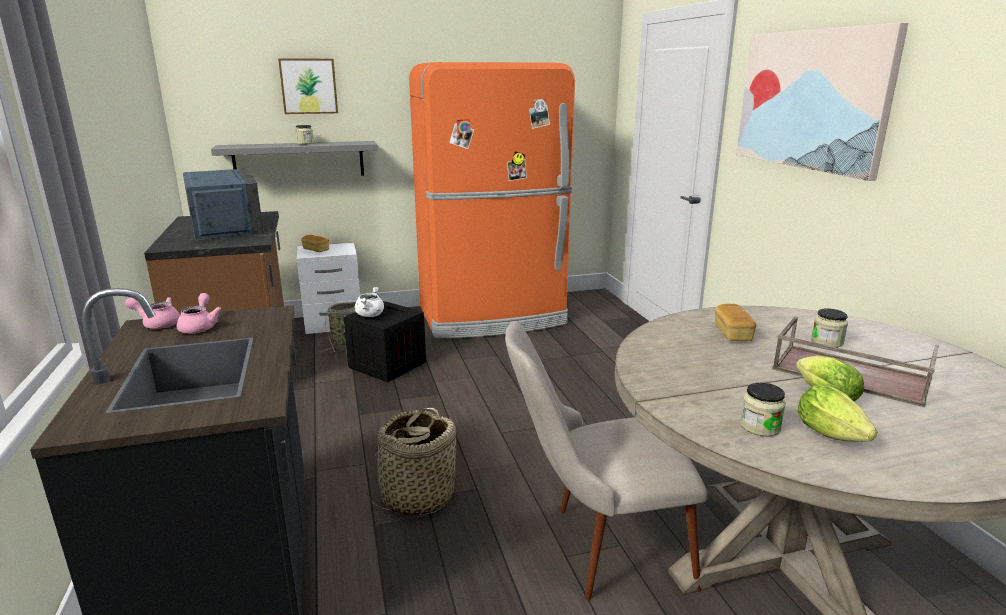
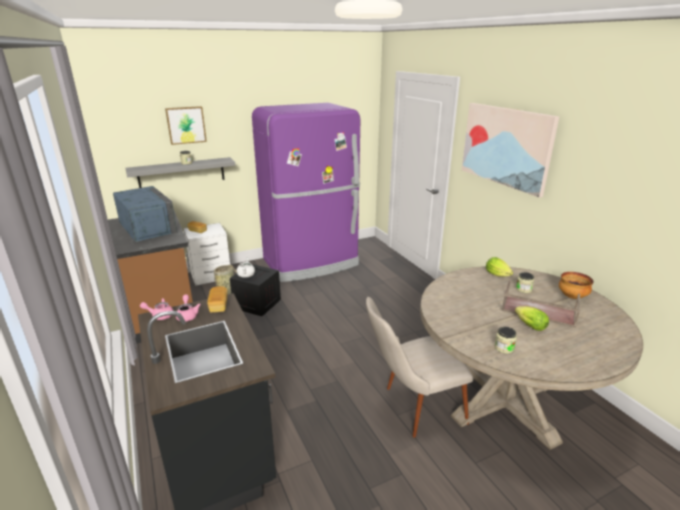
camera: 10 degrees left, 5 degrees up
basket [366,408,456,515] -> none
orange fridge [409,62,575,338] -> purple fridge [252,103,360,282]
bread [715,304,756,341] -> bread moved to [207,286,227,313]
lettuce [797,385,877,442] -> lettuce moved to [486,257,513,277]
none -> bowl [559,272,594,299]

